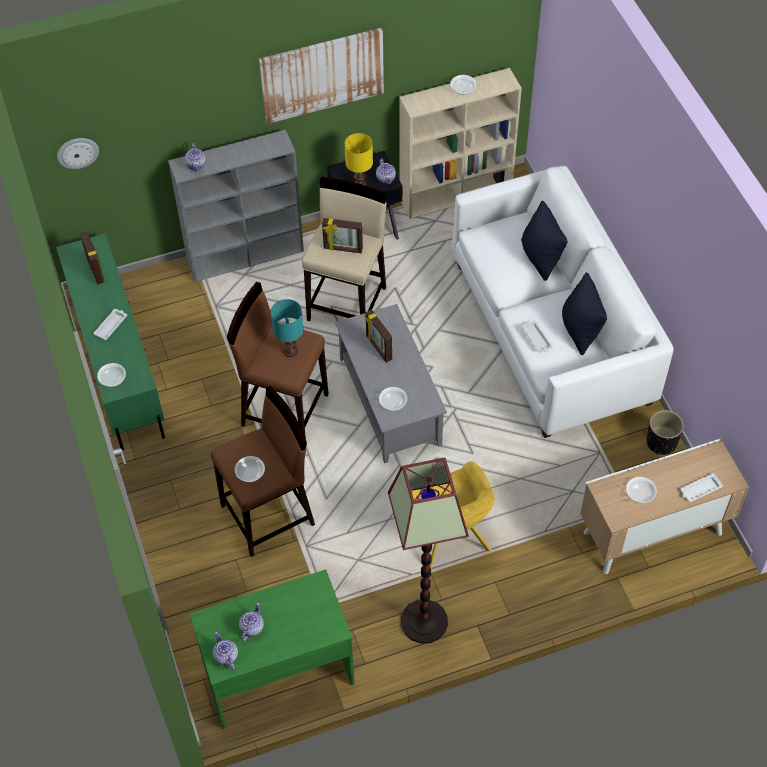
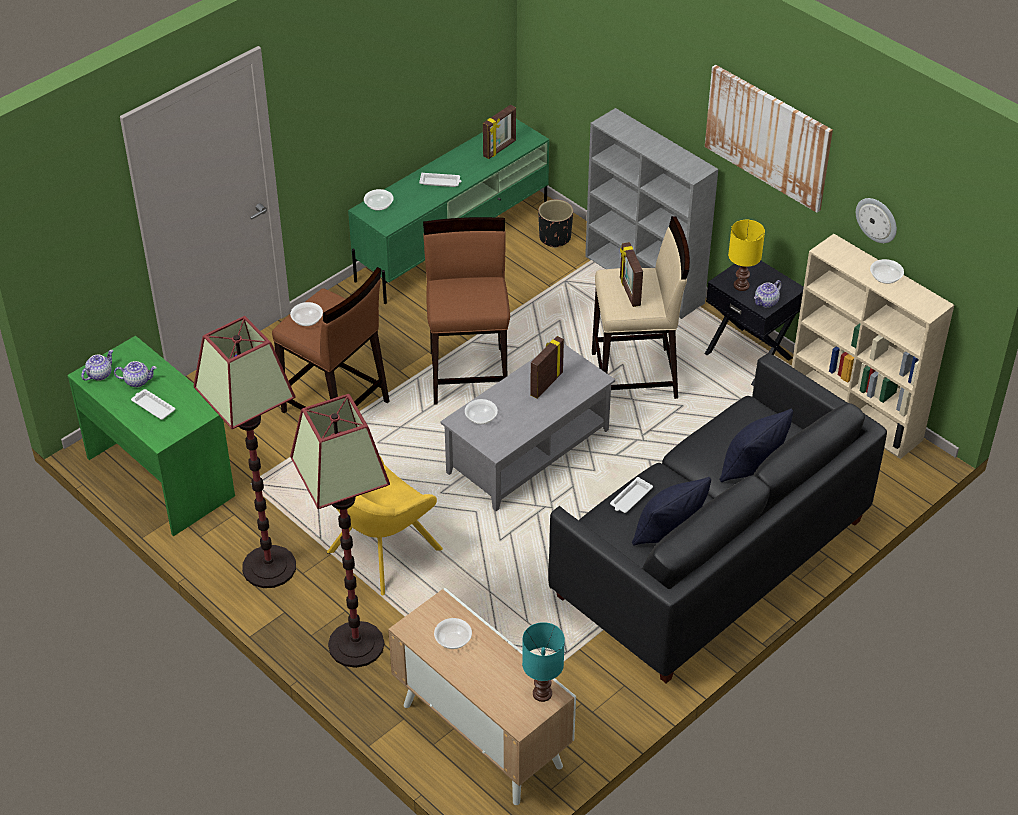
camera: 65 degrees right, 10 degrees down
wall clock [57,138,99,169] -> wall clock moved to [856,198,897,243]
teapot [185,143,206,172] -> none
turquoise table lamp [271,299,303,357] -> turquoise table lamp moved to [522,622,565,702]
white sofa [452,166,673,438] -> black sofa [548,354,887,683]
black planter [646,410,684,455] -> black planter moved to [538,200,573,248]
white tray [680,473,723,502] -> white tray moved to [131,389,175,420]
none -> floor lamp [290,394,390,668]

